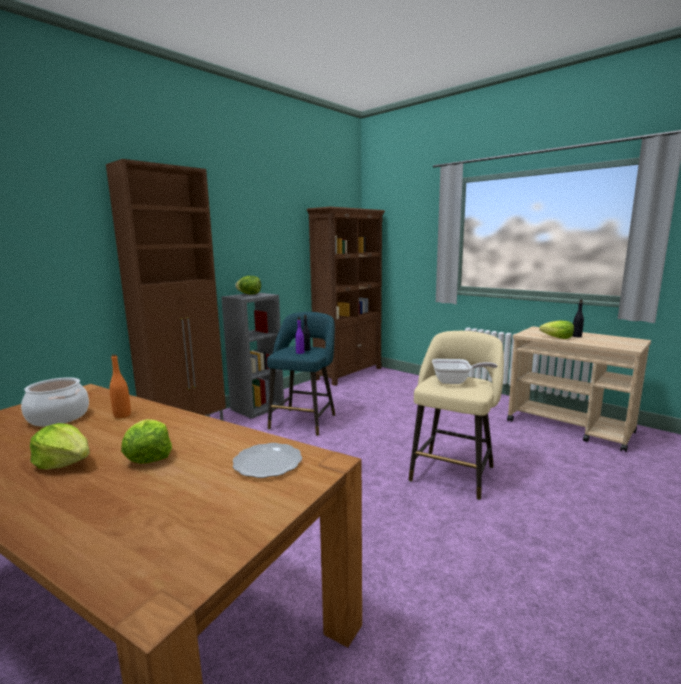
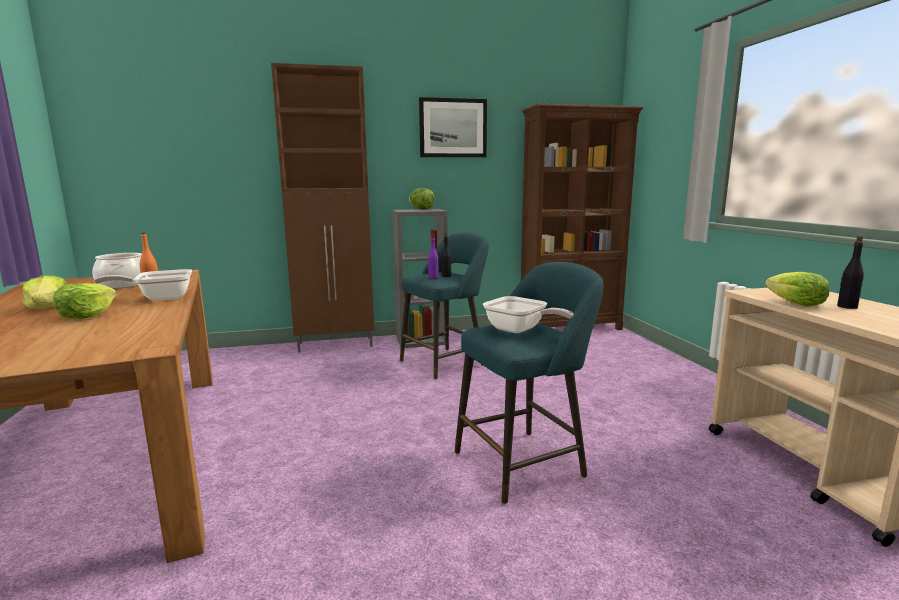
camera: 35 degrees right, 0 degrees up
plate [233,443,302,478] -> none
beige stool [409,331,504,500] -> turquoise stool [455,262,604,504]
none -> frying pan [94,269,192,301]
none -> picture [419,97,487,157]

